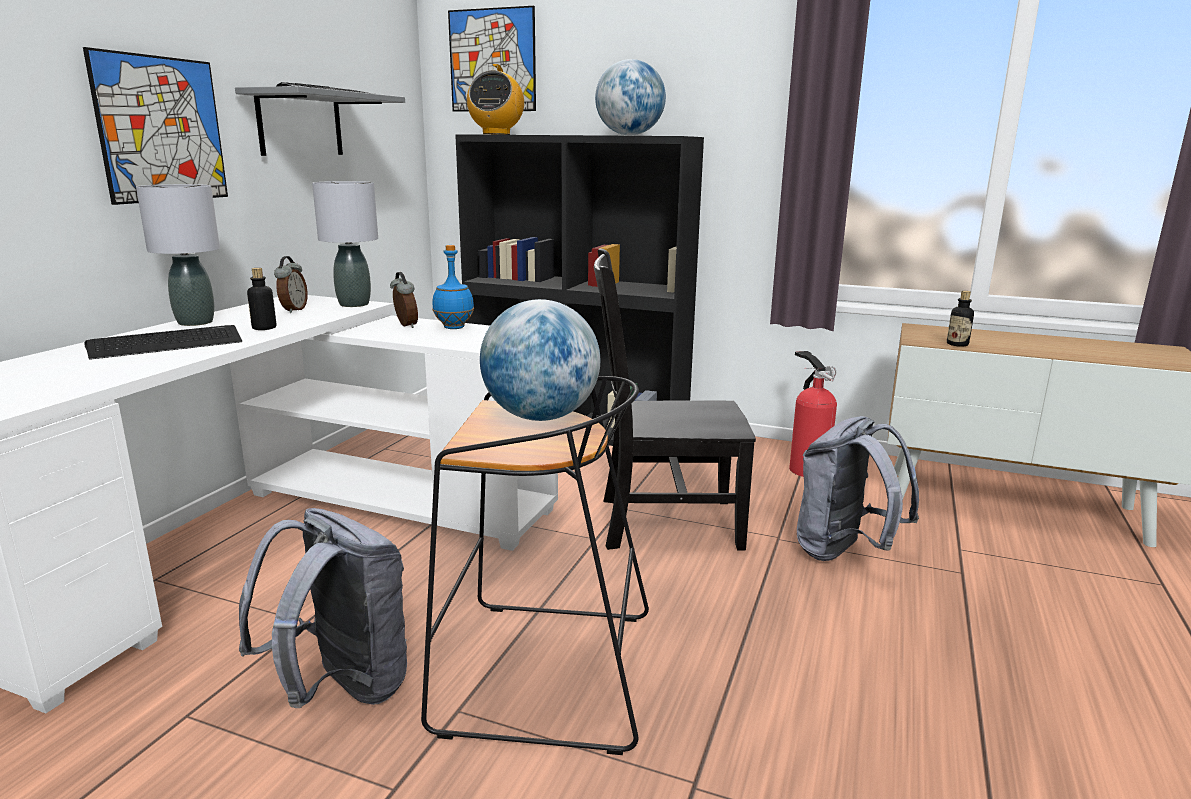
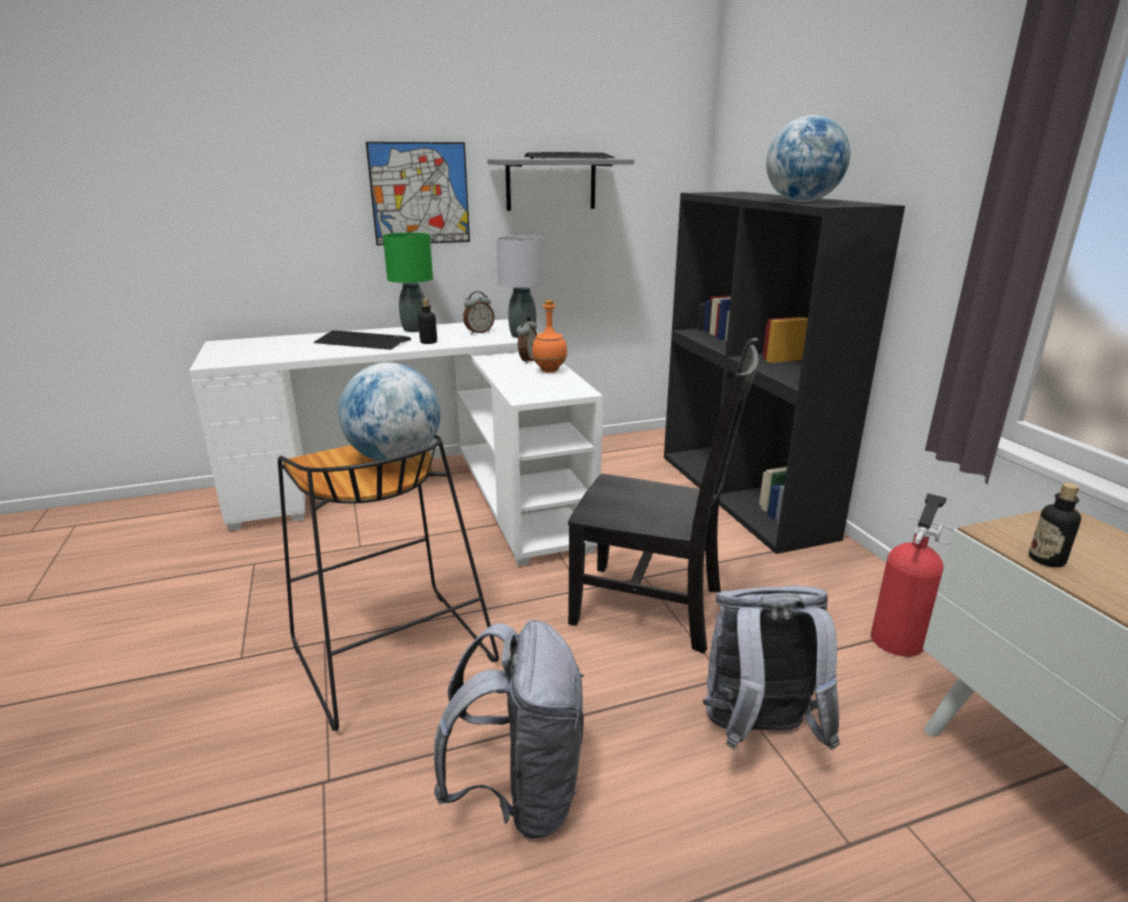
camera: 50 degrees right, 5 degrees up
grey table lamp [136,184,220,326] -> green table lamp [383,233,433,332]
grey backpack [239,508,407,708] -> grey backpack moved to [433,620,584,839]
blue bottle [432,245,474,329] -> orange bottle [532,300,567,373]
picture [448,6,536,112] -> none
radio [467,64,524,135] -> none
black chair [594,248,756,551] -> black chair turned 150 degrees clockwise [568,338,759,654]

